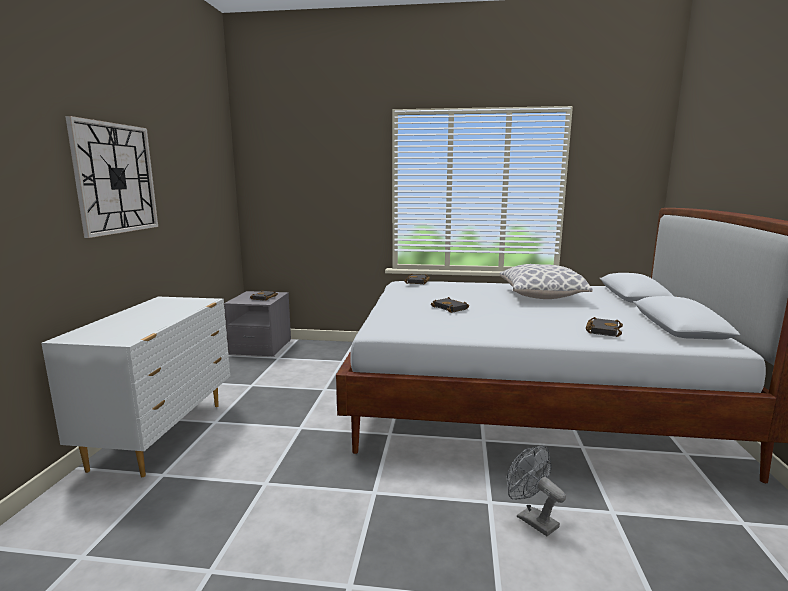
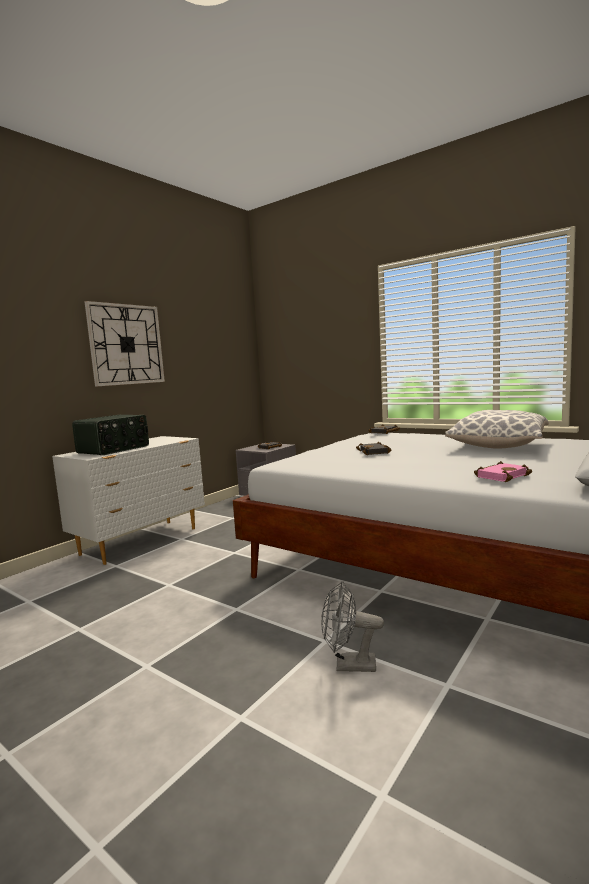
camera: 30 degrees right, 5 degrees down
grey fan [507,445,566,536] -> grey fan turned 75 degrees counterclockwise [321,581,384,672]
black book [586,317,623,337] -> pink book [474,461,532,482]
none -> radio [72,415,149,455]

